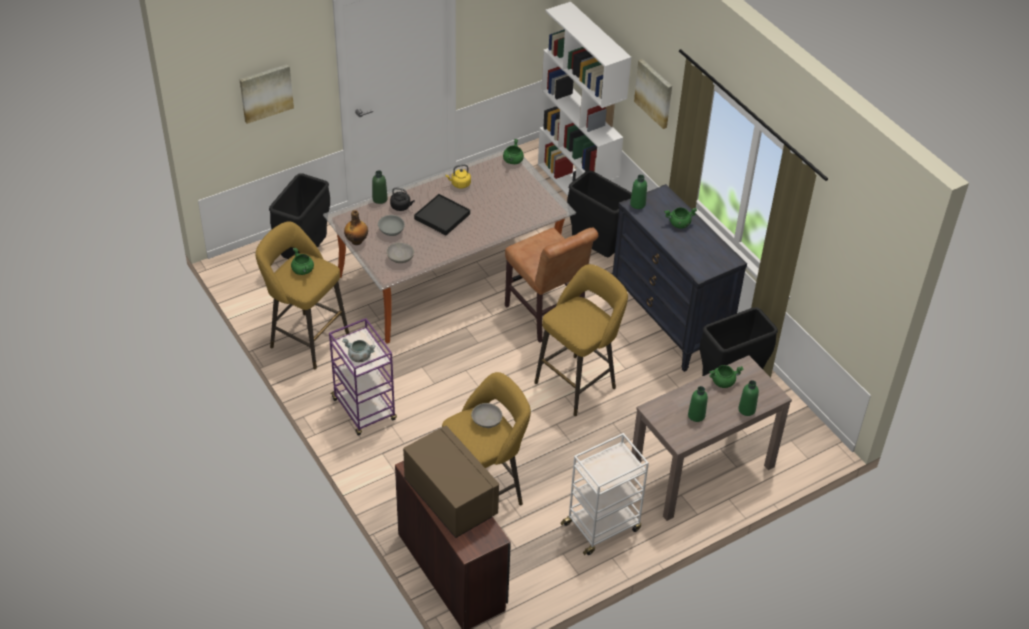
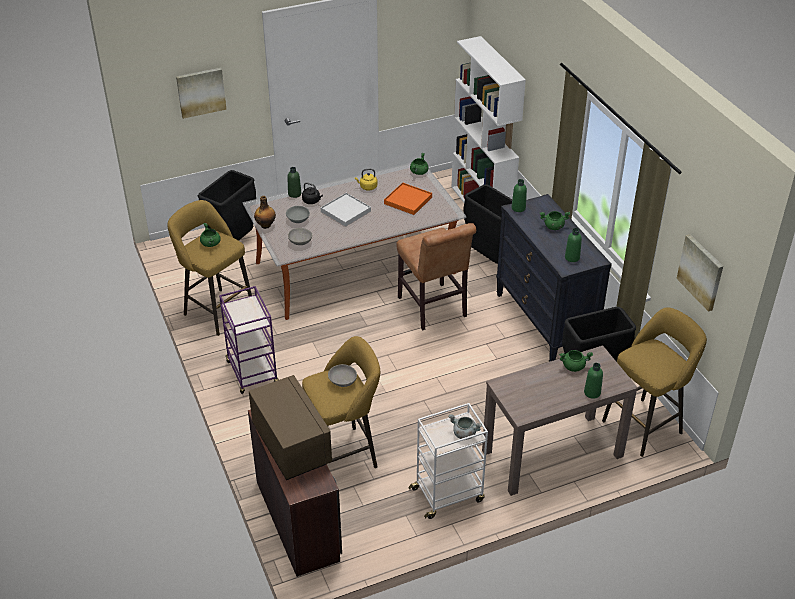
camera: 10 degrees right, 5 degrees down
grey cooking pot [342,339,375,362] -> grey cooking pot moved to [448,414,482,440]
black tray [414,194,470,235] -> white tray [321,193,371,227]
yellow stool [534,264,628,416] -> yellow stool moved to [602,307,707,457]
picture [634,59,672,129] -> picture moved to [676,234,723,312]
green bottle [688,386,708,422] -> green bottle moved to [565,228,582,262]
none -> orange tray [384,182,432,215]

